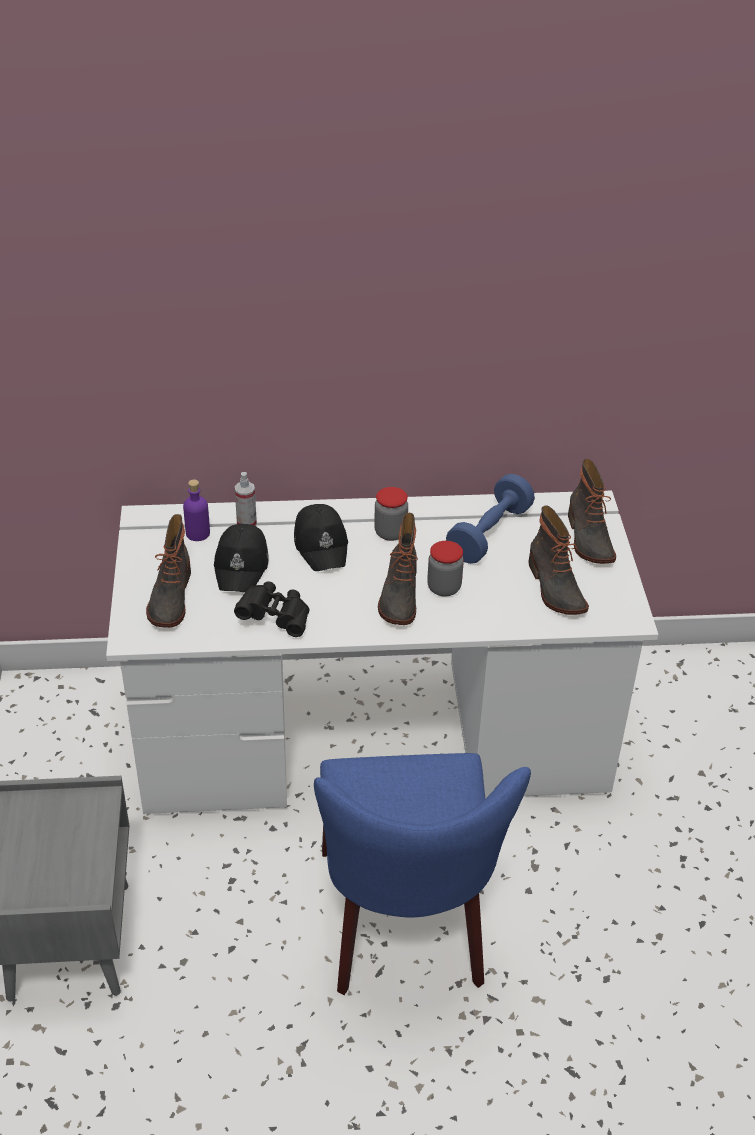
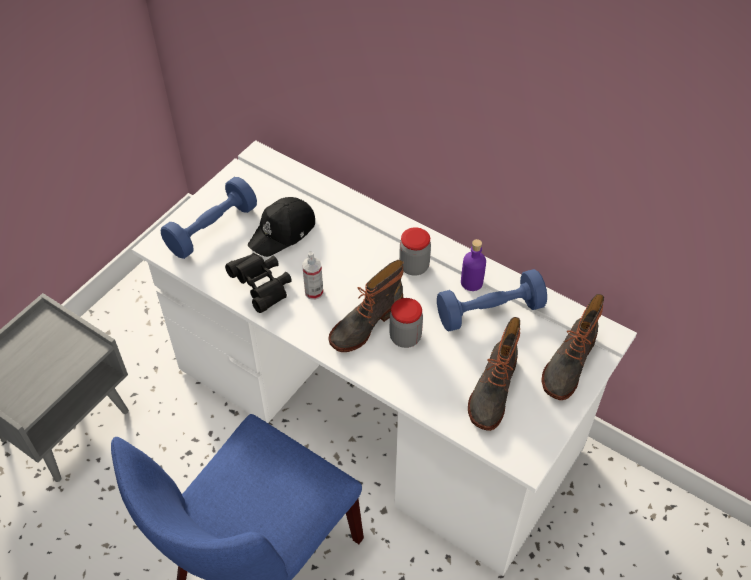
camera: 40 degrees right, 10 degrees up
boot [146,514,191,628] -> blue dumbbell [161,177,257,259]
purple bottle [183,480,210,541] -> purple bottle moved to [461,239,486,291]
spray bottle [235,472,257,526] -> spray bottle moved to [302,251,323,300]
black cap [294,504,348,571] -> none

